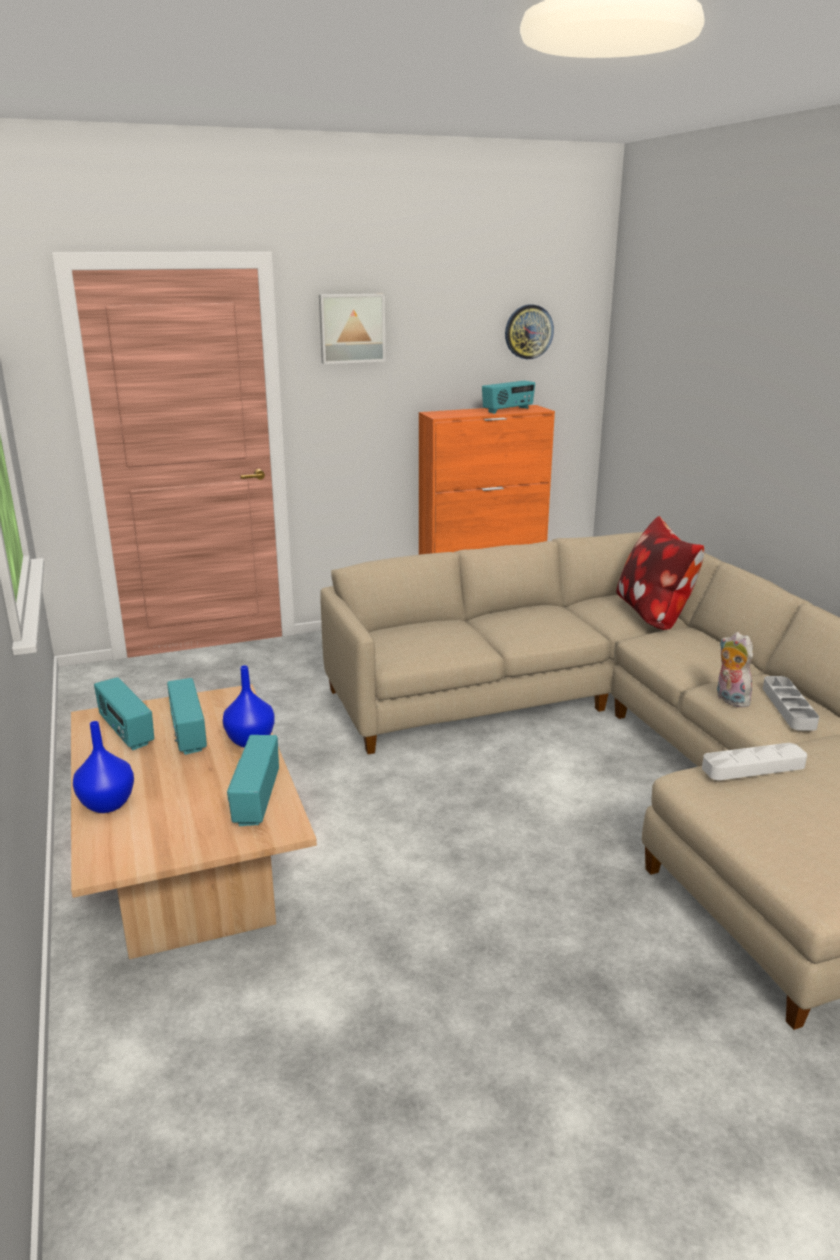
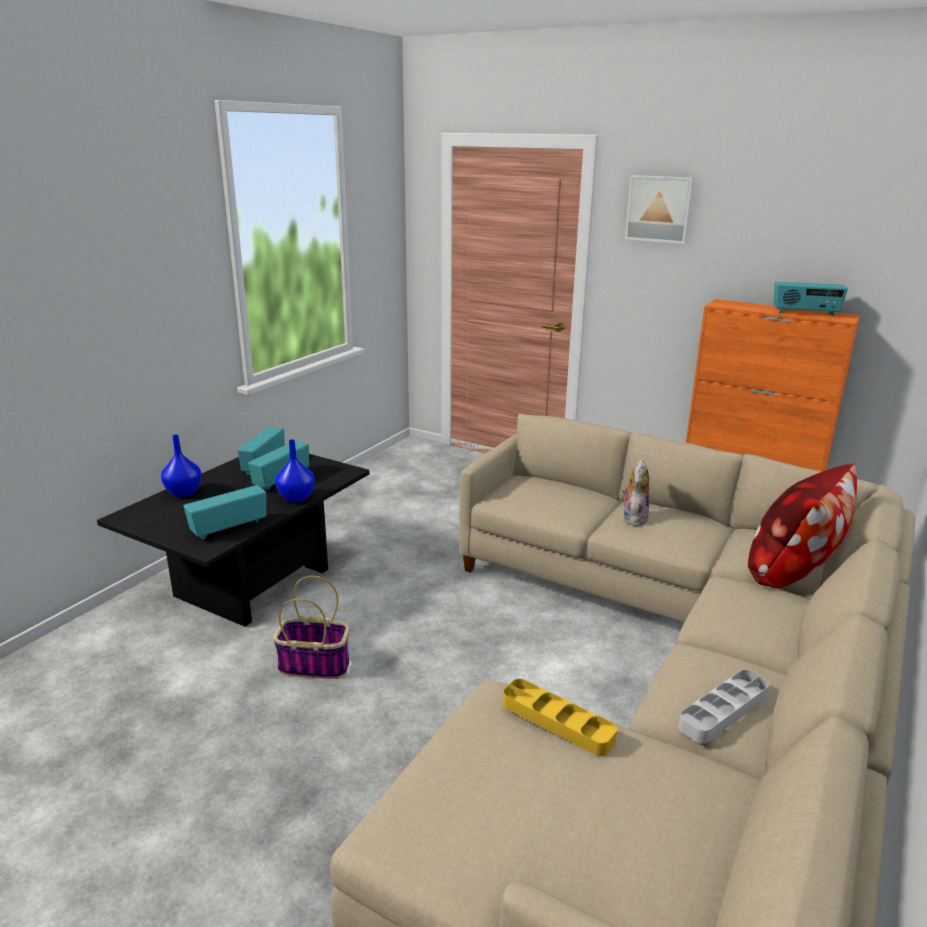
camera: 50 degrees right, 0 degrees up
beige coffee table [71,684,317,959] -> black coffee table [97,454,369,627]
wall clock [505,304,554,359] -> none
white tray [702,743,807,780] -> yellow tray [503,679,617,756]
plush toy [717,632,753,708] -> plush toy moved to [622,460,649,526]
none -> basket [273,576,349,679]

